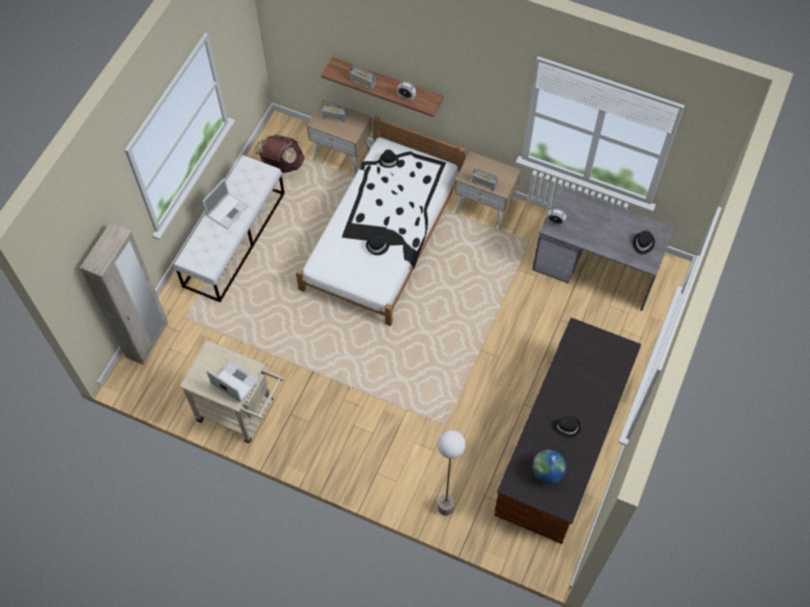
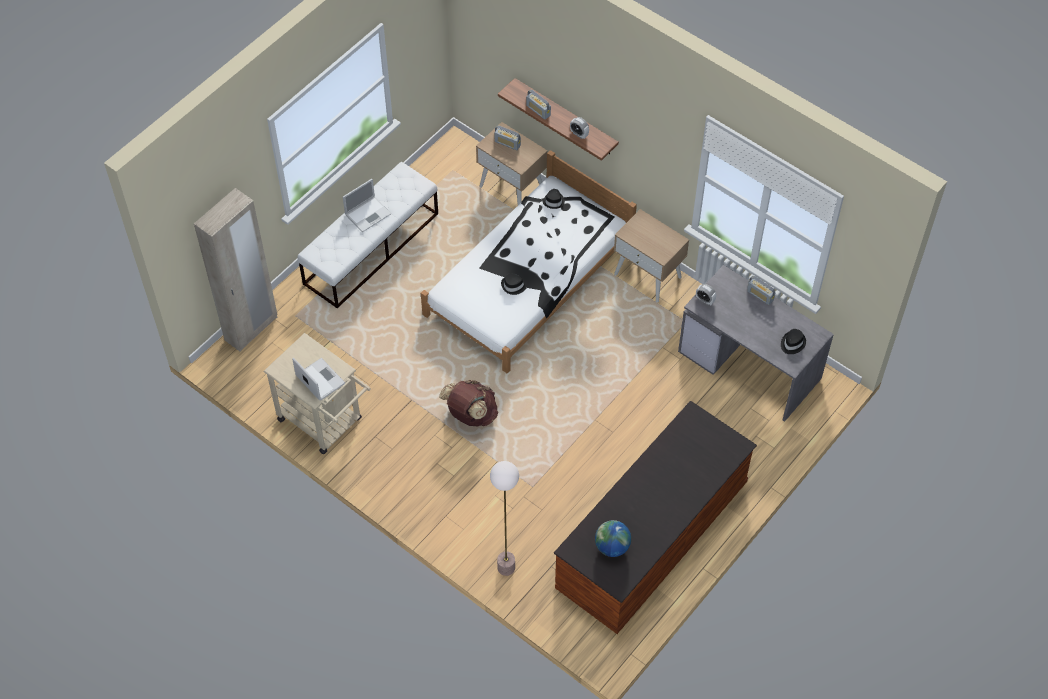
camera: 15 degrees right, 5 degrees down
brown backpack [254,134,304,173] -> brown backpack moved to [439,380,498,426]
radio [472,168,498,191] -> radio moved to [747,276,776,305]
black hat [553,416,581,438] -> none

